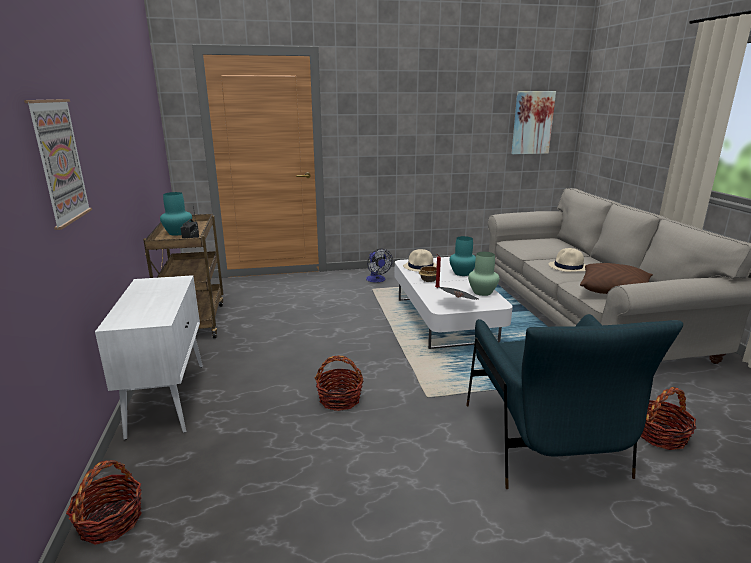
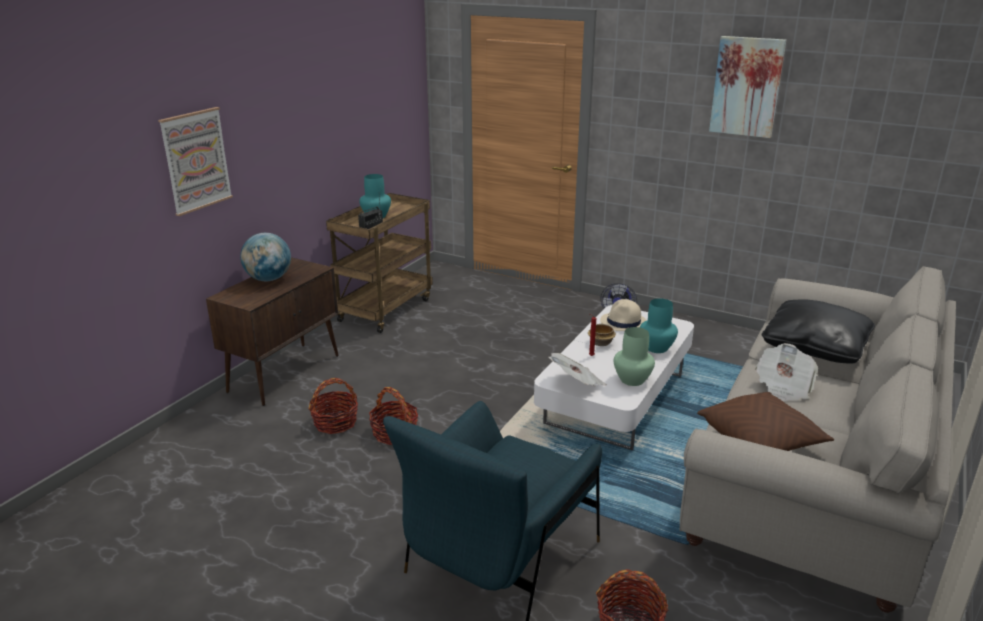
camera: 40 degrees right, 5 degrees up
basket [66,460,142,545] -> basket moved to [308,378,358,434]
white cabinet [95,275,203,440] -> brown cabinet [206,258,339,406]
picture [511,91,556,154] -> picture moved to [709,36,786,138]
beige hat [549,248,586,272] -> newspaper [755,343,818,402]
none -> globe [240,233,291,281]
none -> black pillow [762,299,875,364]

